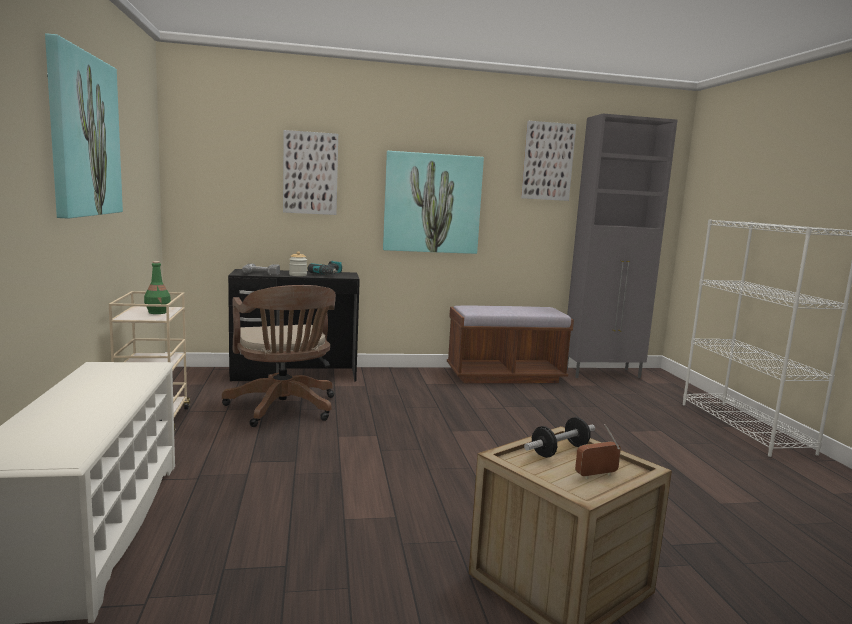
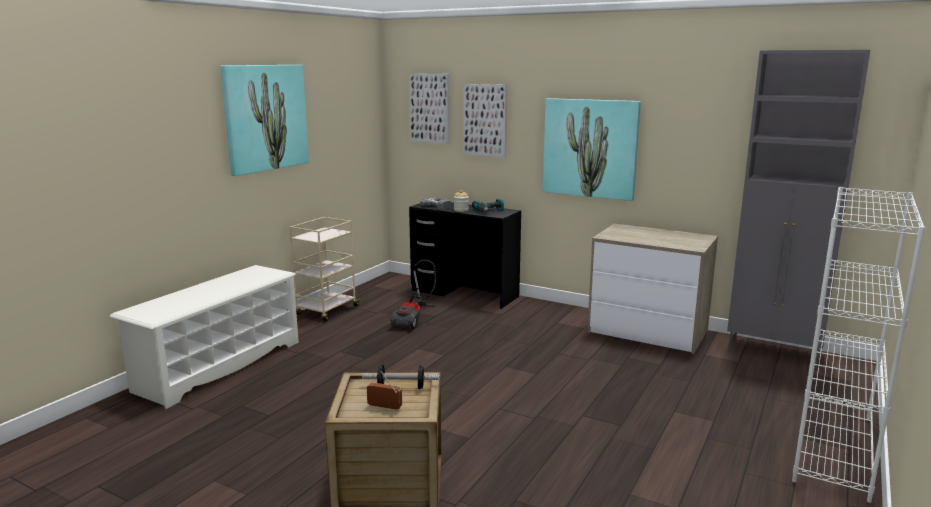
camera: 40 degrees right, 5 degrees up
green bottle [144,261,171,314] -> none
brown office chair [222,285,336,427] -> vacuum cleaner [390,260,436,329]
brown bench [447,305,574,383] -> dresser [587,224,718,354]
picture [521,121,576,201] -> picture moved to [409,73,449,144]

